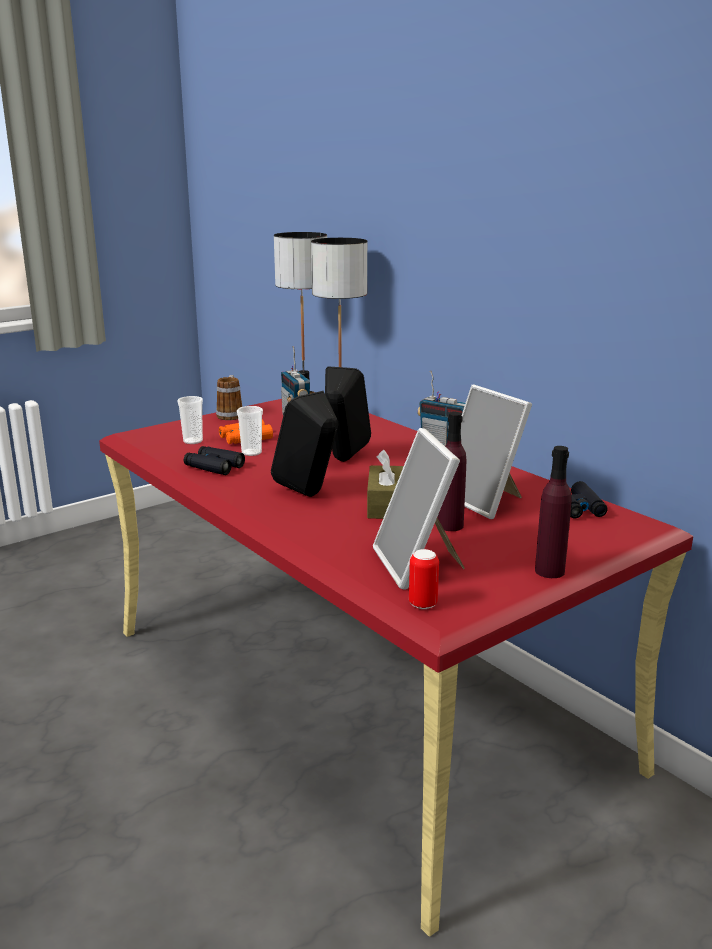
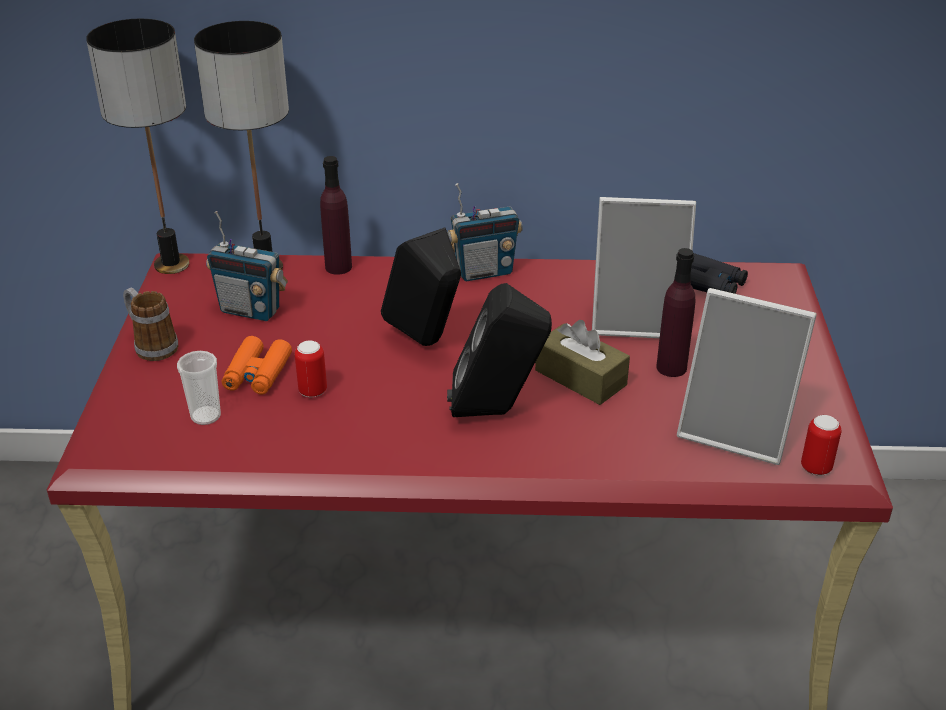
camera: 50 degrees left, 15 degrees up
black binoculars [184,446,245,475] -> none
cup [237,406,263,456] -> can [295,341,327,398]
purple bottle [535,446,572,578] -> purple bottle moved to [320,156,352,275]

